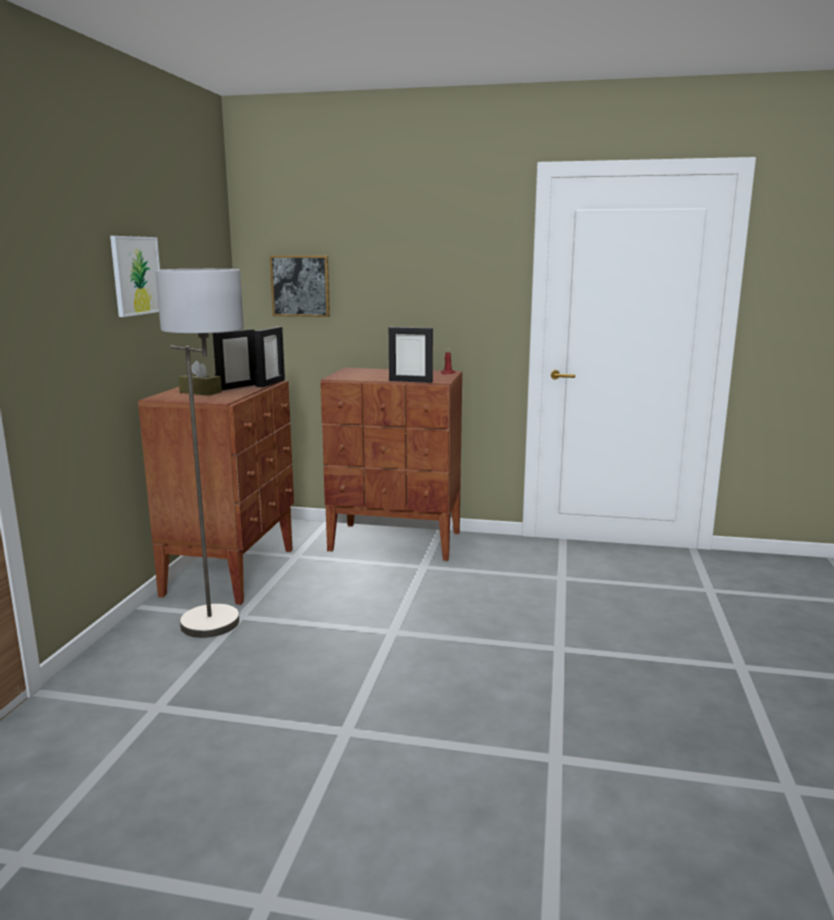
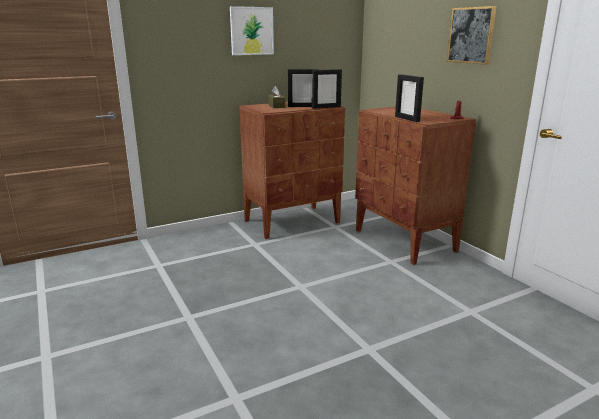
camera: 50 degrees right, 5 degrees up
grey floor lamp [155,269,244,638] -> none
picture [270,255,330,317] -> picture moved to [447,6,497,65]

